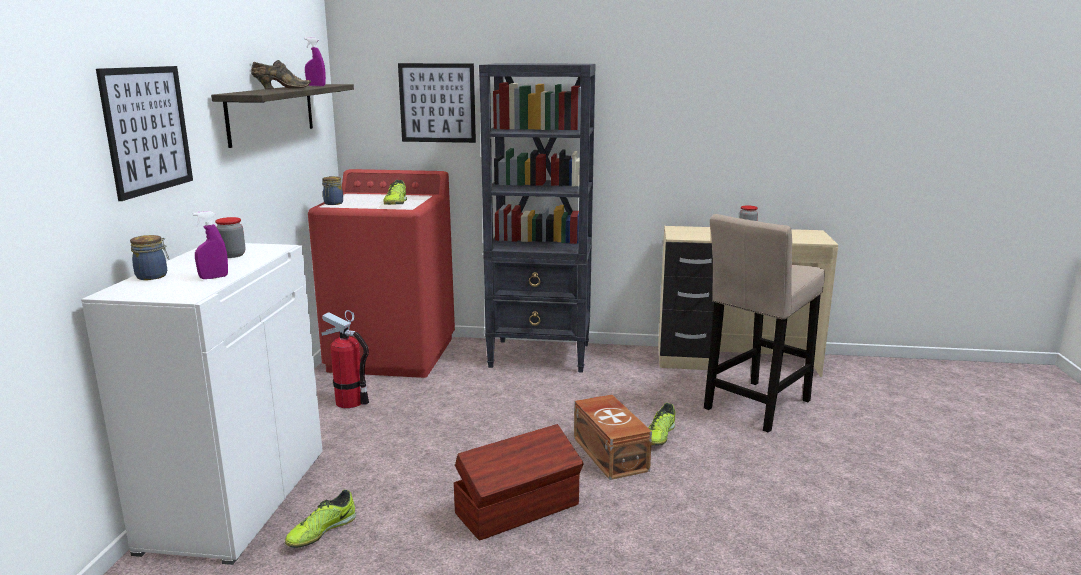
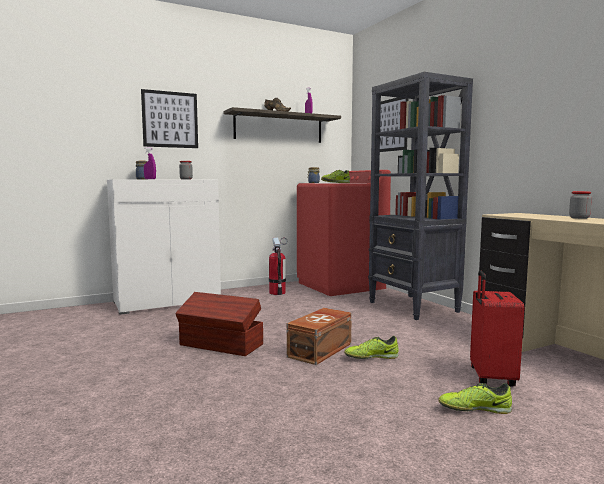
camera: 55 degrees right, 10 degrees down
shoe [285,490,356,548] -> shoe moved to [438,383,512,414]
beige stool [704,214,825,433] -> red suitcase [470,271,524,387]

